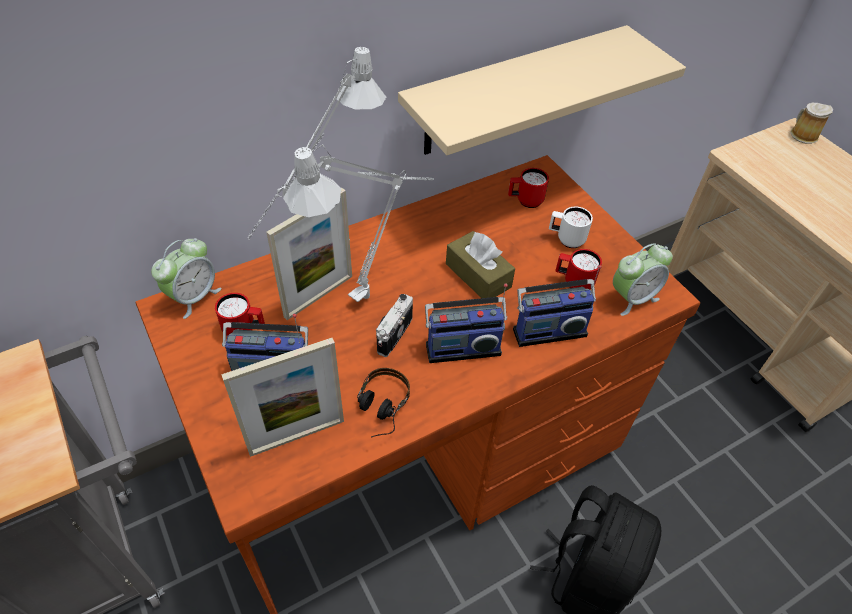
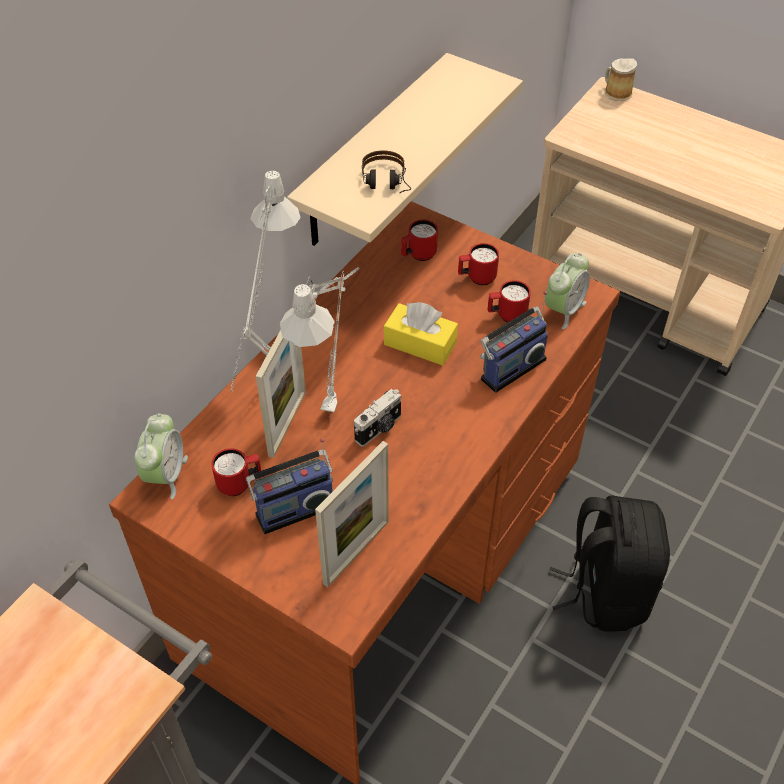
camera: 25 degrees left, 0 degrees up
headphones [357,368,410,438] -> headphones moved to [362,150,411,193]
camera [376,294,413,357] -> camera turned 135 degrees counterclockwise [354,389,401,447]
radio [425,283,508,363] -> none
brown tissue box [446,231,515,298] -> yellow tissue box [384,302,458,365]
white mug [549,207,593,248] -> red mug [458,243,499,285]

